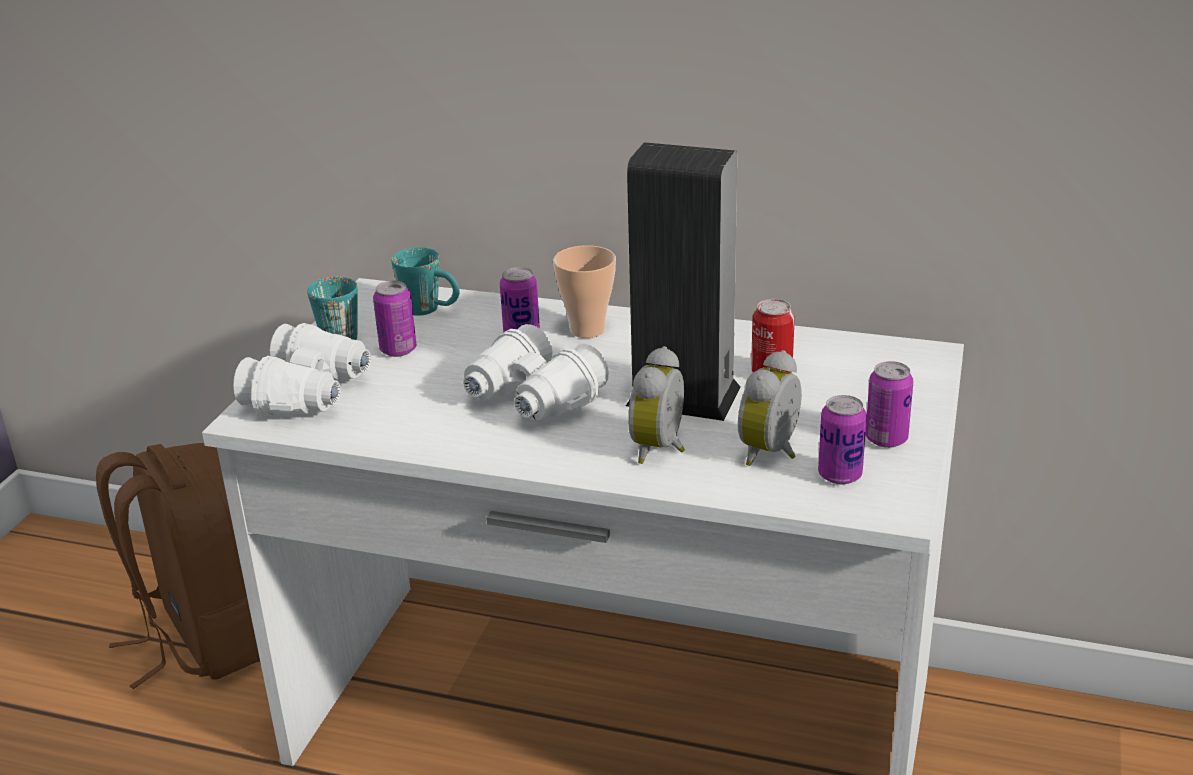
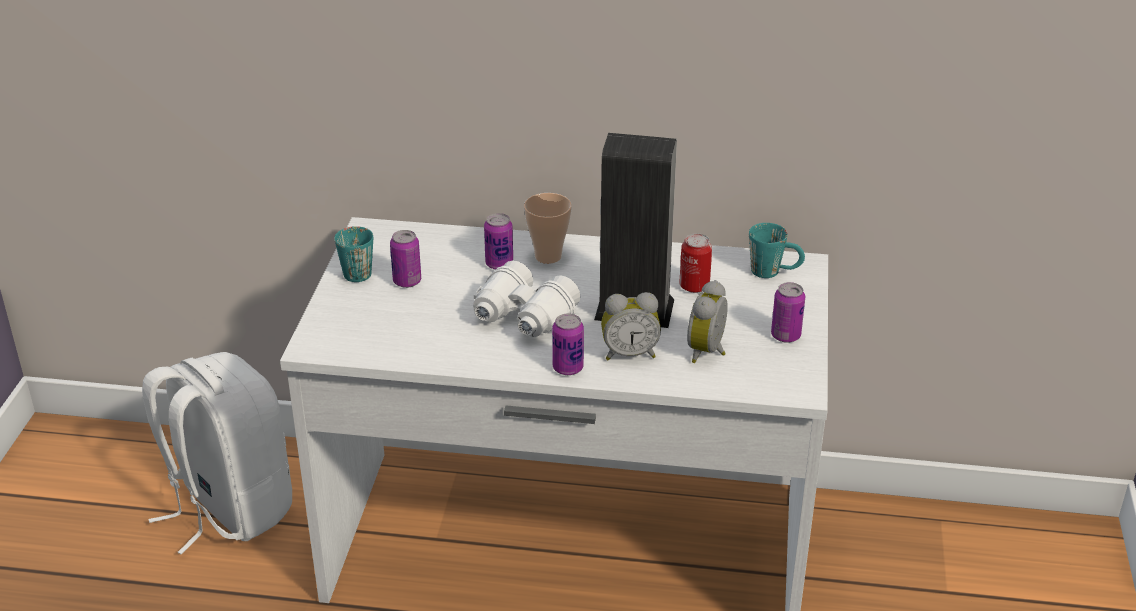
camera: 10 degrees left, 5 degrees up
brown backpack [96,443,260,689] -> white backpack [142,352,292,555]
white binoculars [233,323,371,416] -> none
turquoise mug [391,247,459,316] -> turquoise mug moved to [749,223,805,278]
alarm clock [628,346,685,464] -> alarm clock turned 105 degrees counterclockwise [601,292,661,360]
can [818,395,867,484] -> can moved to [552,314,584,375]

